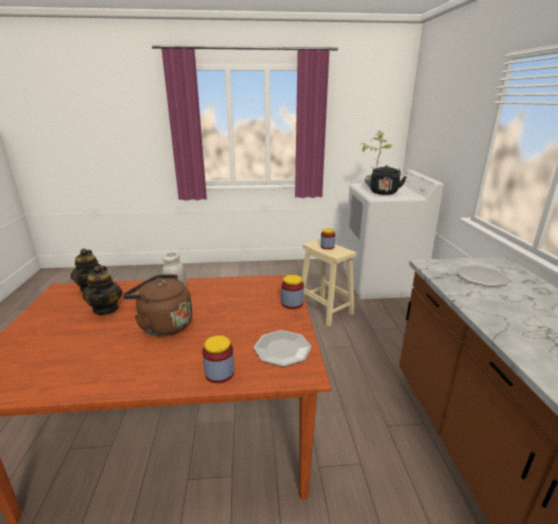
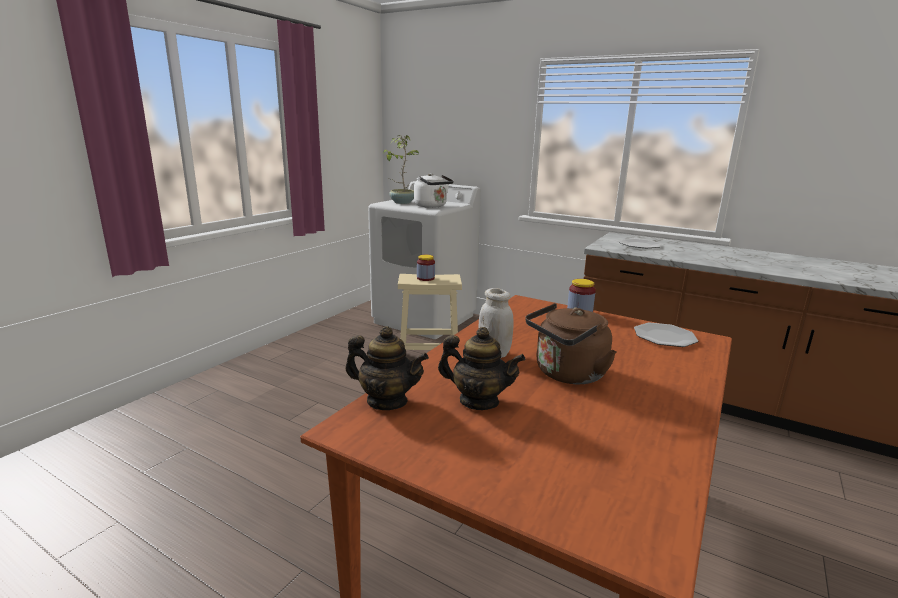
camera: 55 degrees left, 5 degrees down
jar [202,335,234,383] -> none
black kettle [370,165,407,195] -> white kettle [414,173,454,208]

